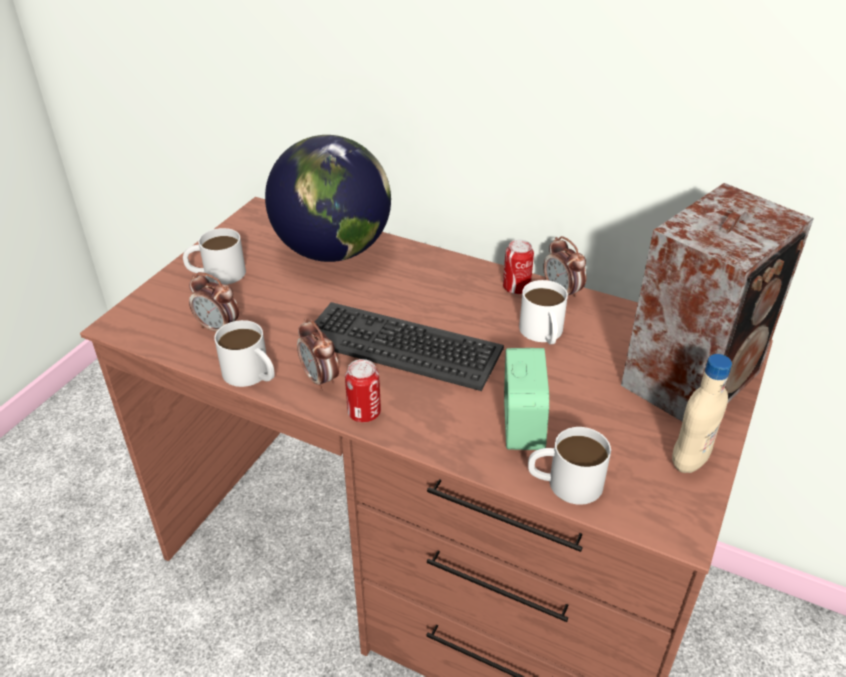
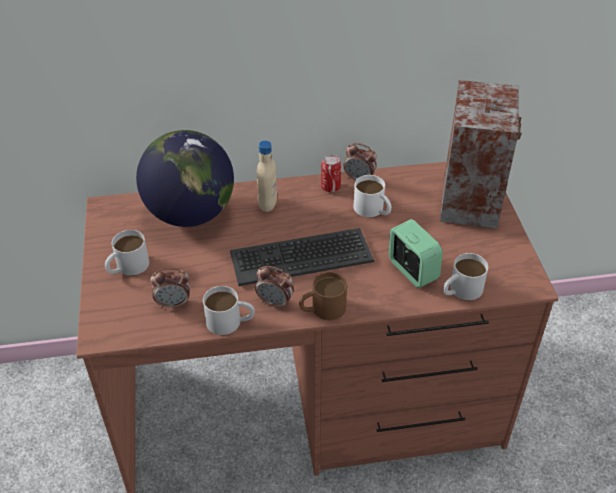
camera: 35 degrees left, 5 degrees up
can [345,359,381,422] -> brown mug [299,272,347,320]
beige bottle [672,354,732,473] -> beige bottle moved to [257,141,277,212]

